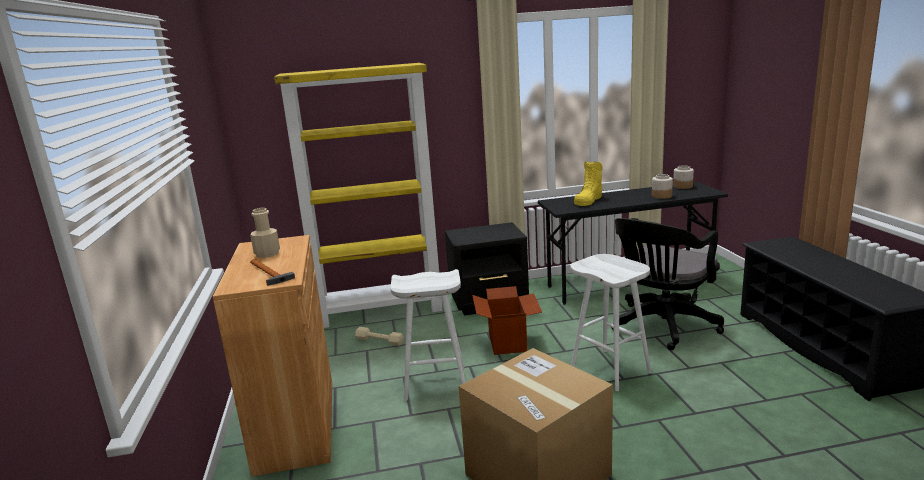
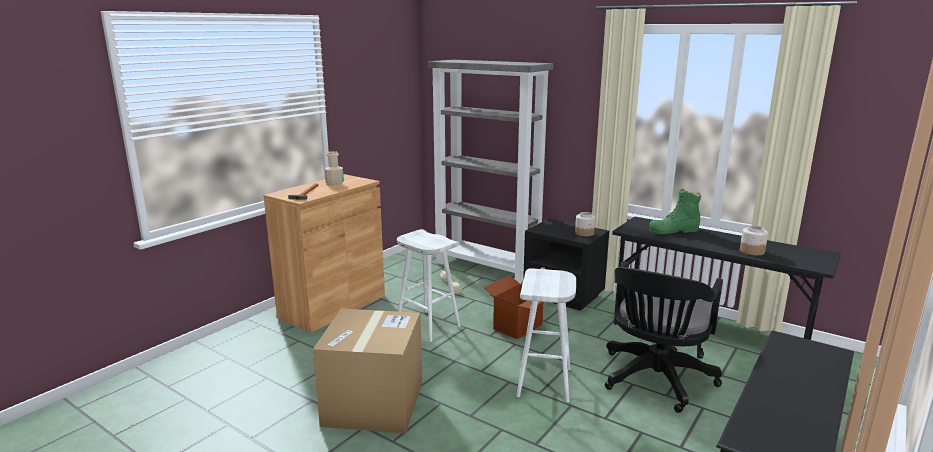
camera: 45 degrees right, 0 degrees up
yellow bookcase [274,63,443,328] -> grey bookcase [428,60,553,284]
yellow boot [574,162,603,206] -> green boot [649,189,701,234]
black office chair [611,218,724,350] -> black office chair turned 60 degrees counterclockwise [605,261,723,413]
jar [673,165,694,189] -> jar moved to [575,212,595,236]

